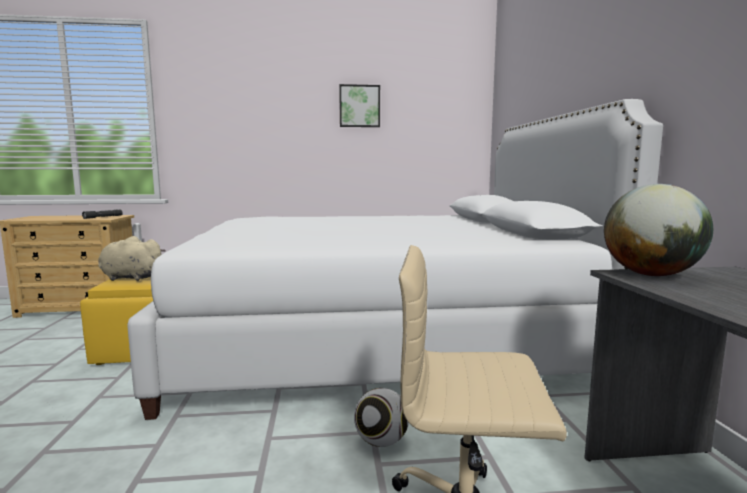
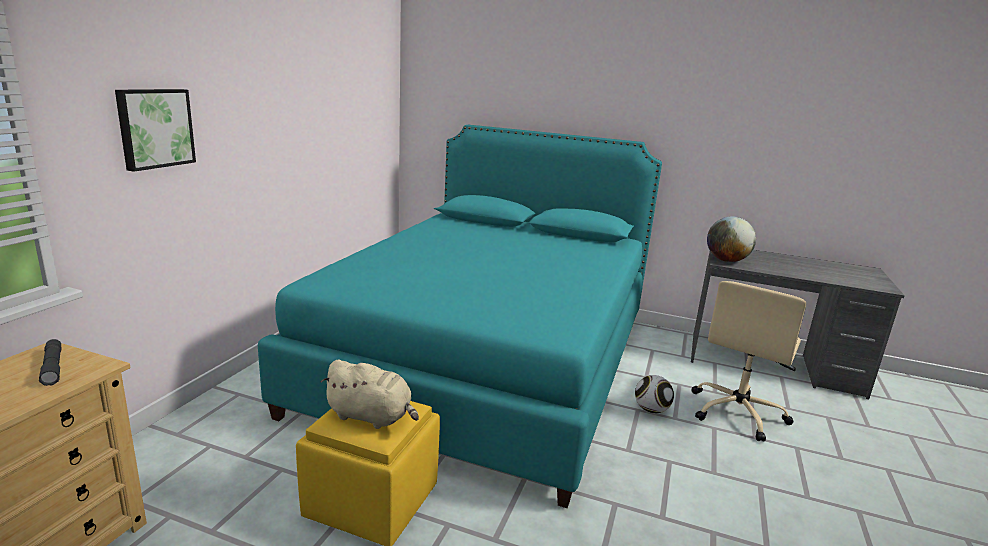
camera: 65 degrees left, 10 degrees up
beige plush toy [98,236,166,281] -> beige plush toy turned 105 degrees counterclockwise [321,360,419,429]
white bed [127,99,663,420] -> turquoise bed [258,125,662,508]
picture [339,84,380,127] -> picture moved to [115,89,196,172]

